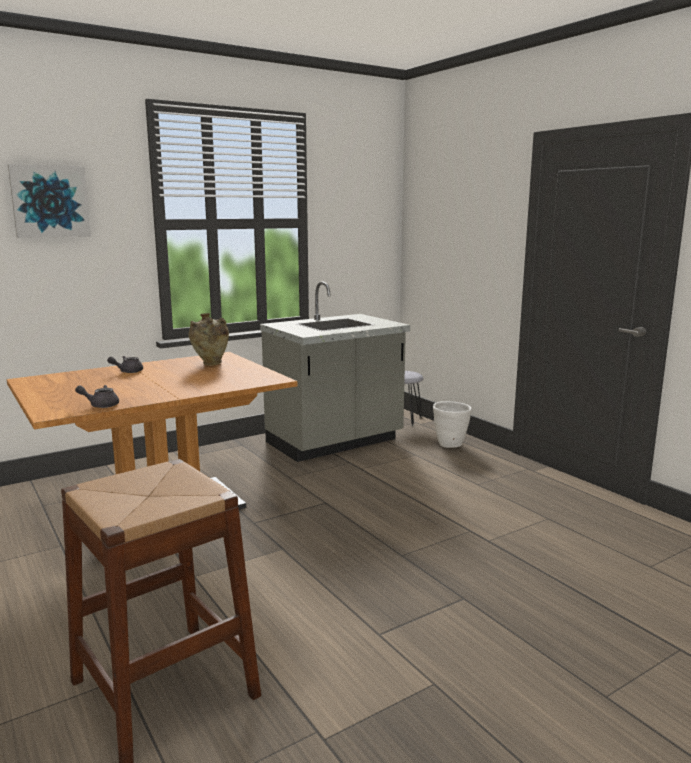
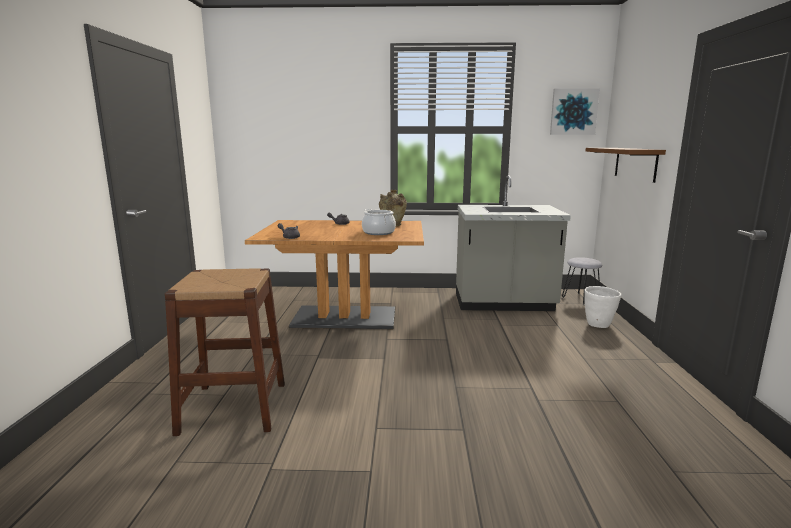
camera: 35 degrees right, 0 degrees up
picture [8,164,91,238] -> picture moved to [550,88,600,135]
none -> cooking pot [362,209,396,235]
none -> brown shelf [586,148,666,183]

